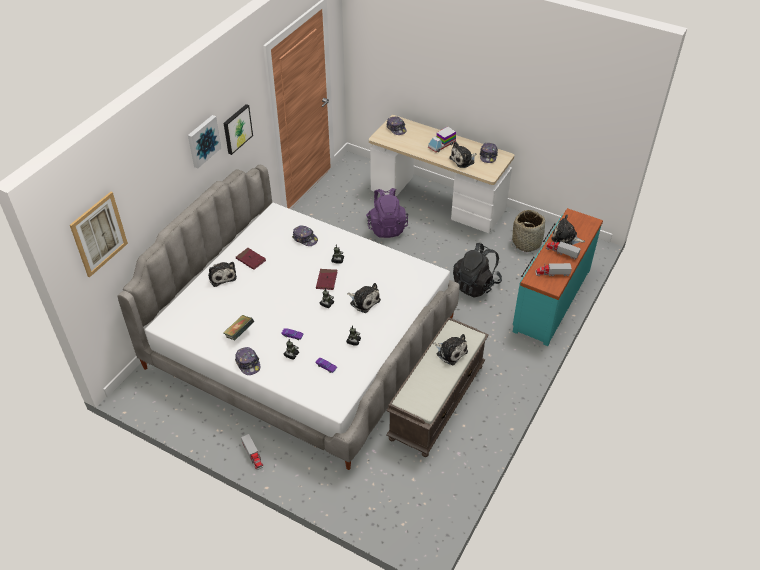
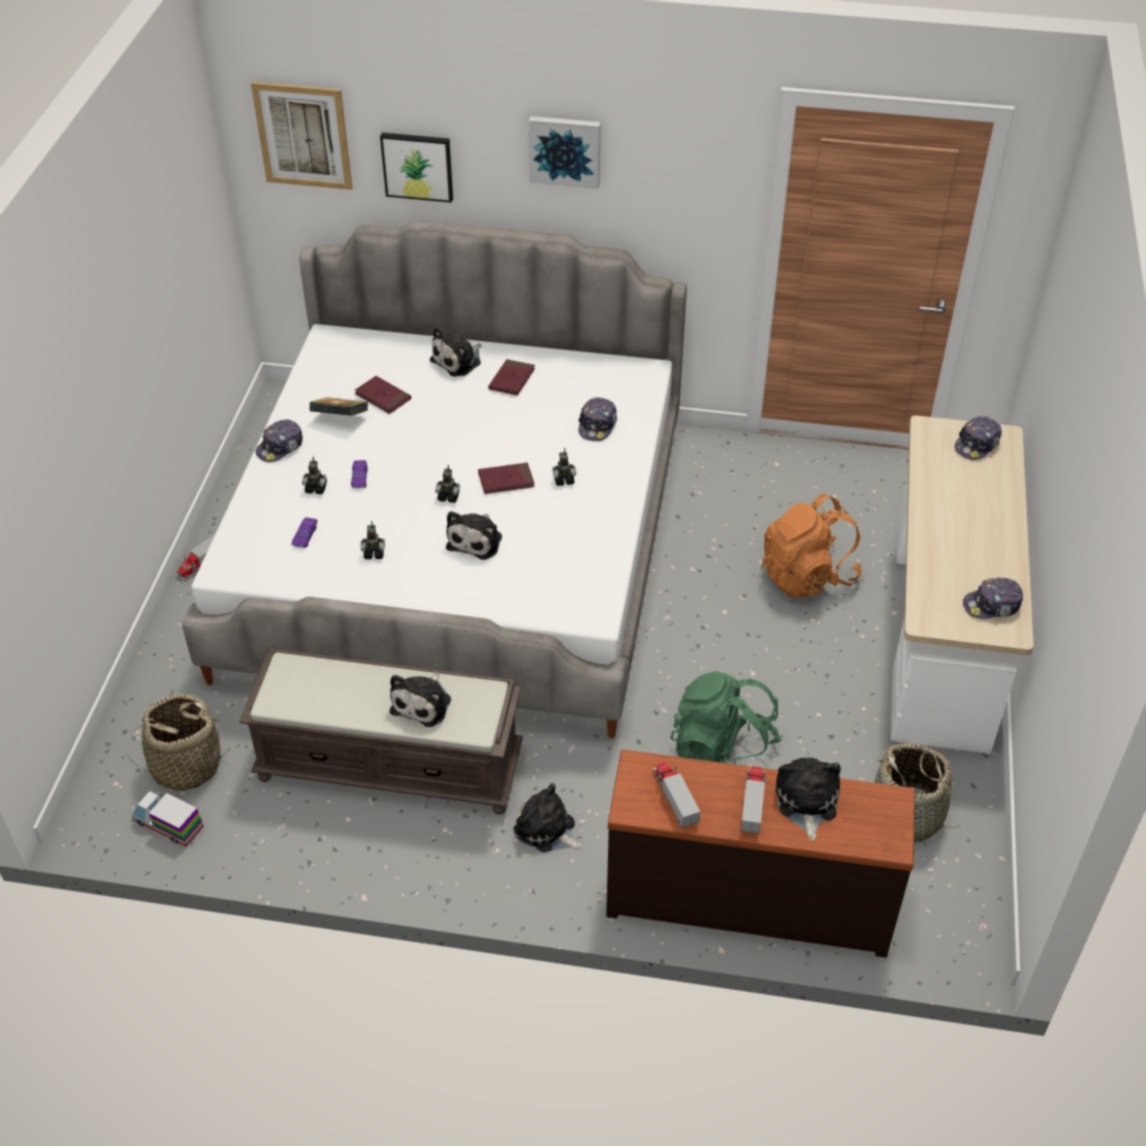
camera: 70 degrees right, 0 degrees up
picture [224,104,253,155] -> picture moved to [380,133,453,203]
purple backpack [366,188,408,238] -> orange backpack [761,494,862,598]
toy truck [428,127,456,153] -> toy truck moved to [132,791,204,846]
plush toy [449,141,476,168] -> plush toy moved to [514,783,583,852]
black backpack [453,243,502,298] -> green backpack [670,671,782,764]
turquoise dresser [513,208,603,346] -> brown dresser [606,749,915,958]
none -> basket [125,694,230,791]
none -> red book [355,376,411,414]

